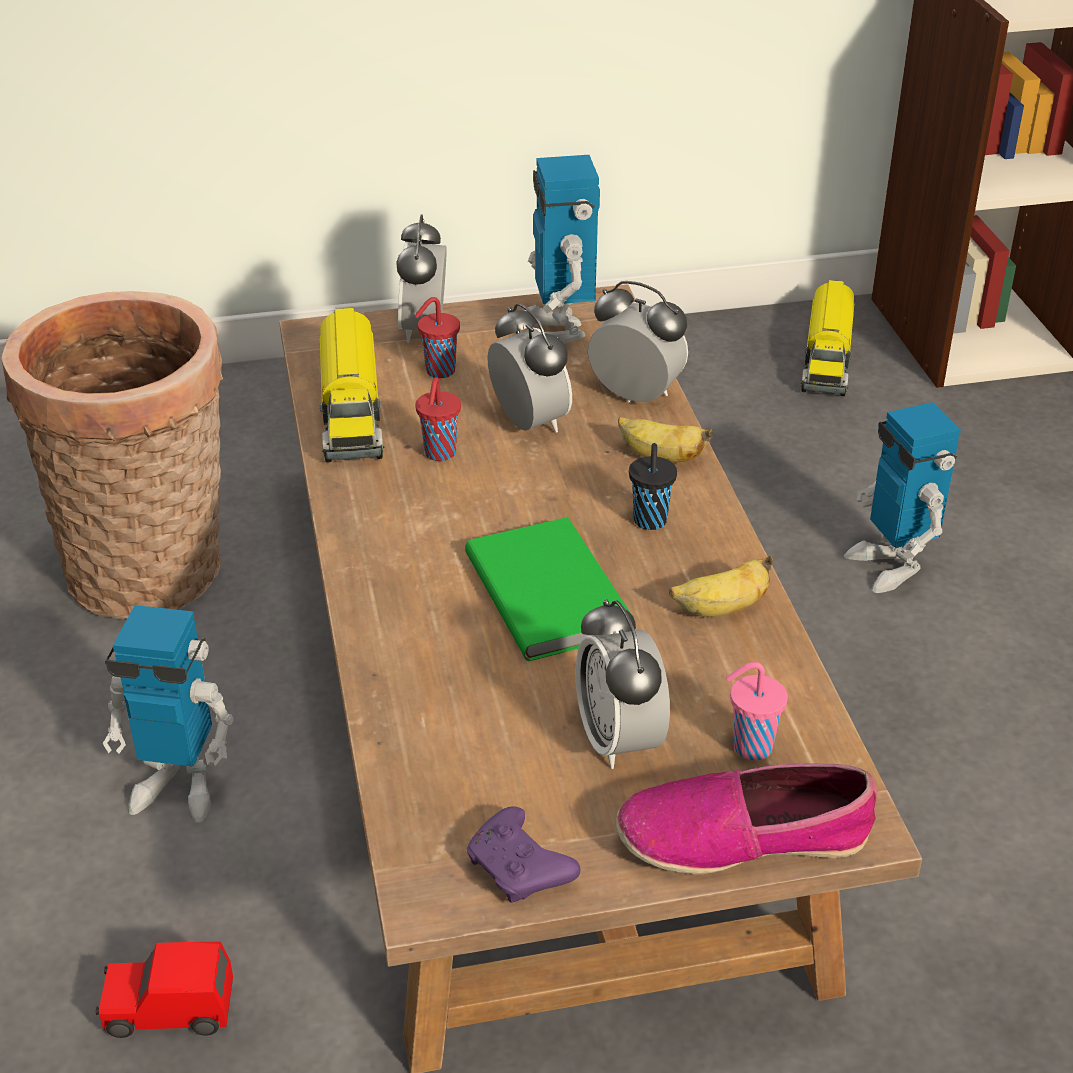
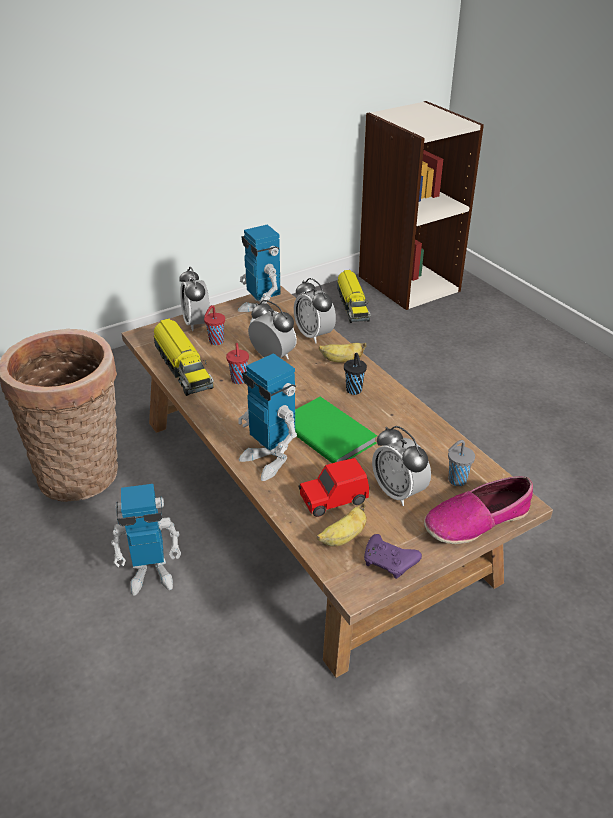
camera: 20 degrees left, 0 degrees up
red toy car [96,942,233,1038] -> red toy car moved to [299,458,369,517]
alarm clock [588,281,688,402] -> alarm clock turned 135 degrees counterclockwise [294,278,336,343]
banana [669,556,773,617] -> banana moved to [317,503,367,546]
pink cup [726,662,788,761] -> grey cup [448,440,475,486]
toy robot [844,402,961,593] -> toy robot moved to [238,353,297,481]

